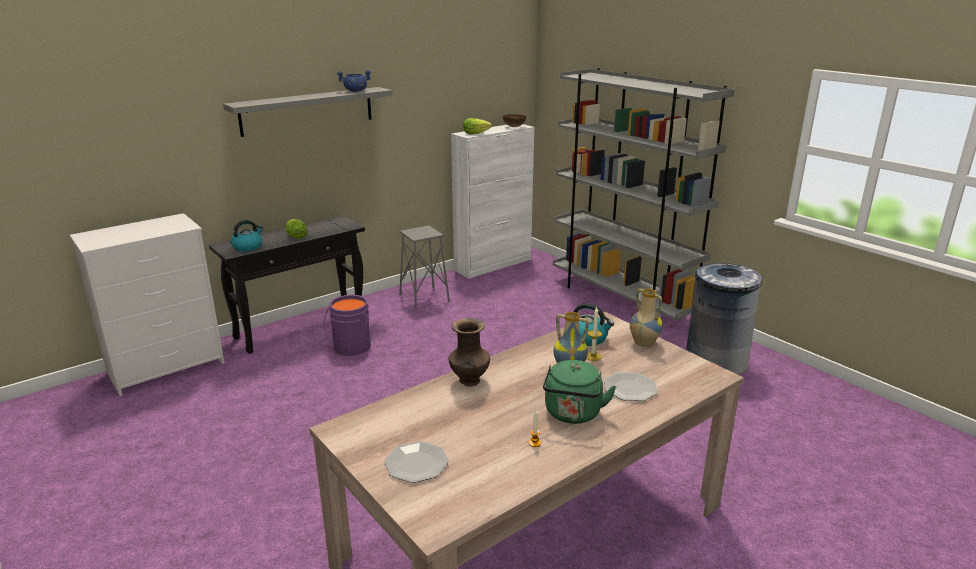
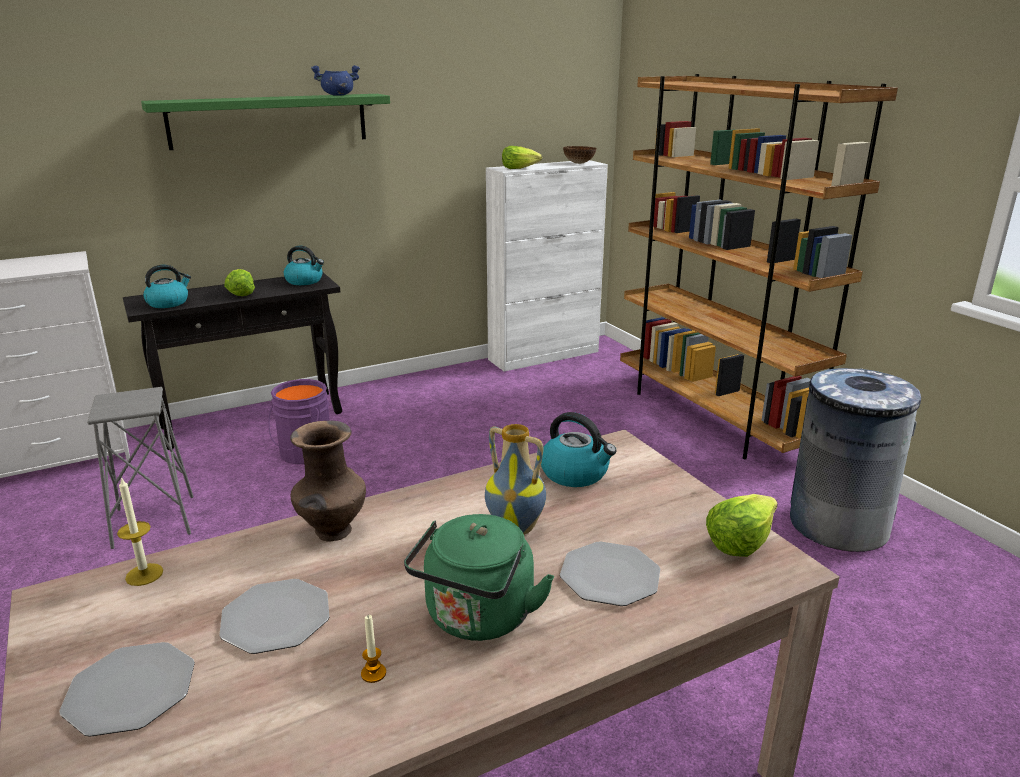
camera: 10 degrees right, 0 degrees up
grey shelf [223,87,392,137] -> green shelf [141,94,390,150]
grey stool [399,226,450,310] -> grey stool moved to [87,387,193,549]
grey bookcase [553,68,734,320] -> brown bookcase [620,74,898,459]
candle [586,307,602,361] -> candle moved to [117,477,163,586]
vase [630,289,662,347] -> none
none -> plate [219,579,329,654]
none -> kettle [284,246,324,285]
none -> lettuce [706,494,778,557]

